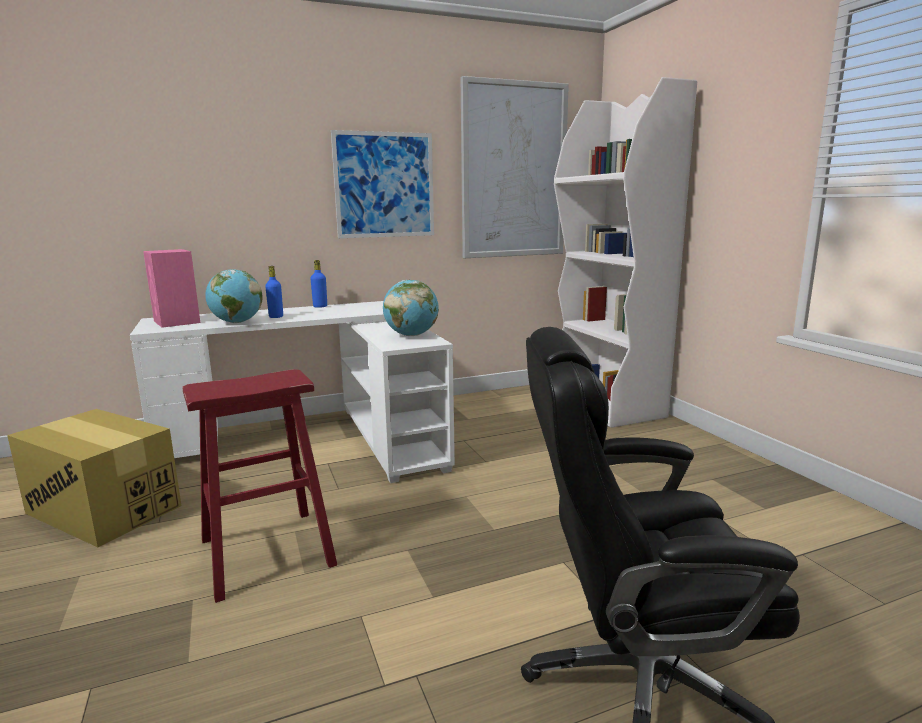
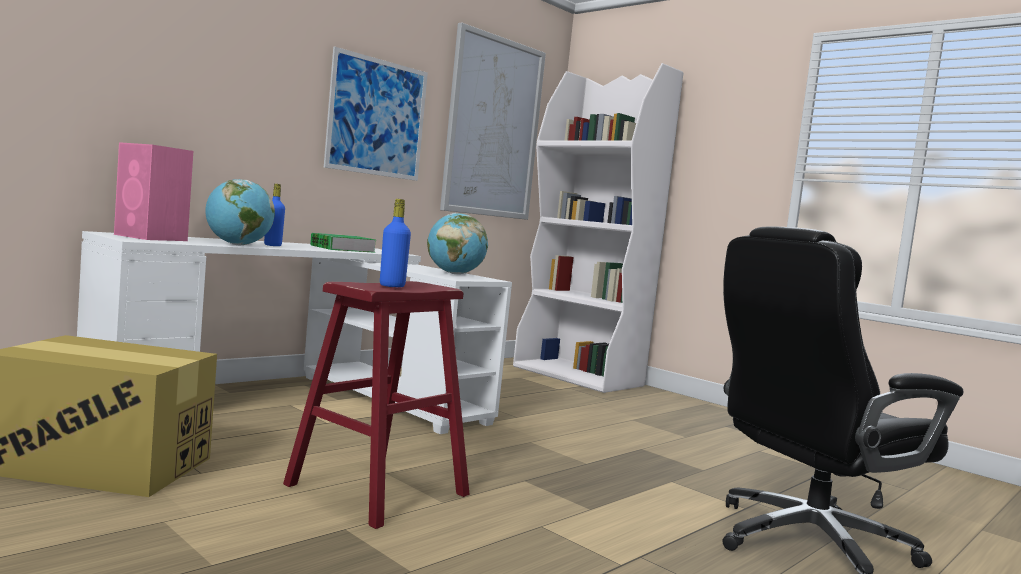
camera: 25 degrees left, 10 degrees down
blue bottle [311,260,327,308] -> blue bottle moved to [380,199,411,287]
none -> book [310,233,375,253]

